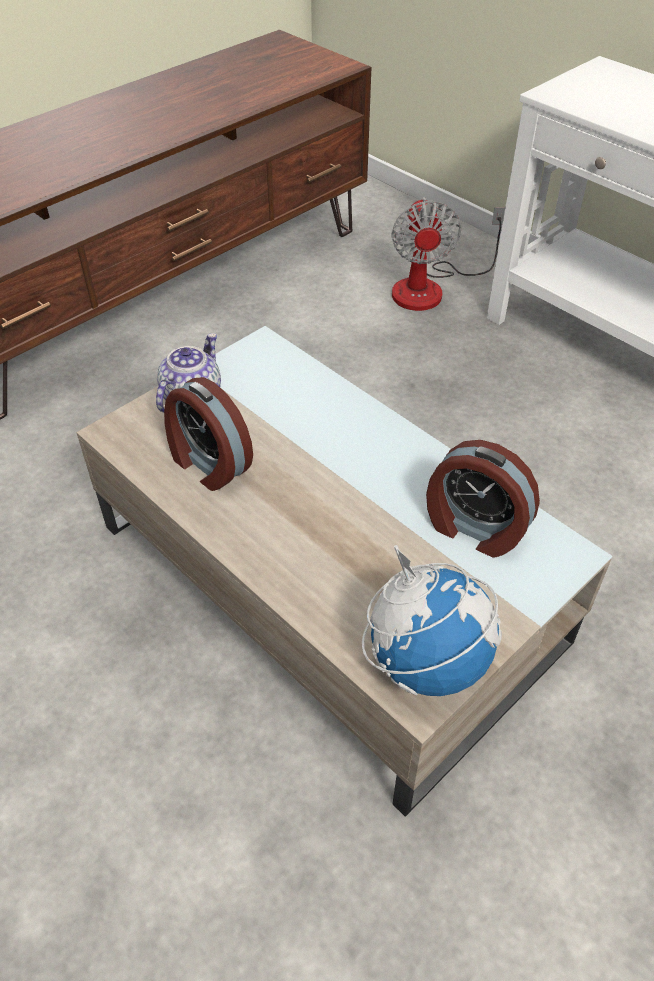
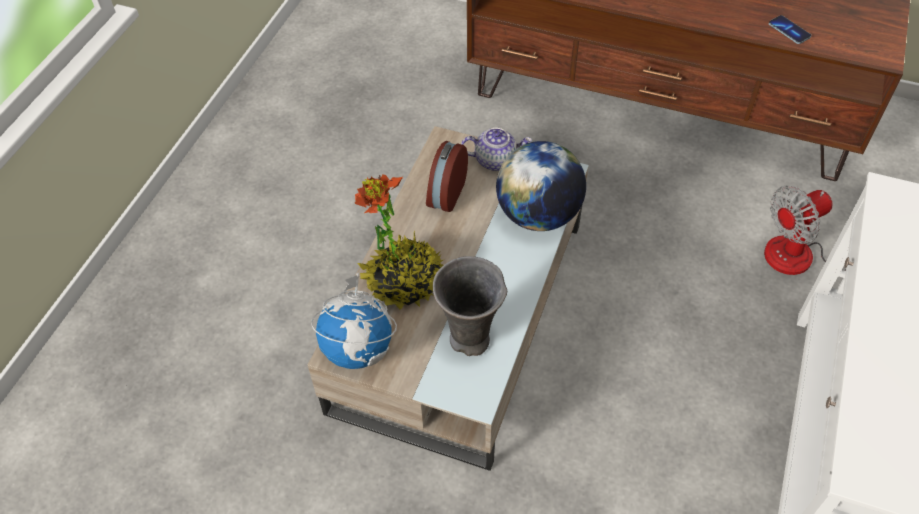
camera: 65 degrees right, 5 degrees up
alarm clock [426,440,540,558] -> grey vase [433,256,507,356]
none -> potted plant [355,174,443,309]
none -> globe [496,141,586,231]
none -> phone [769,15,811,44]

